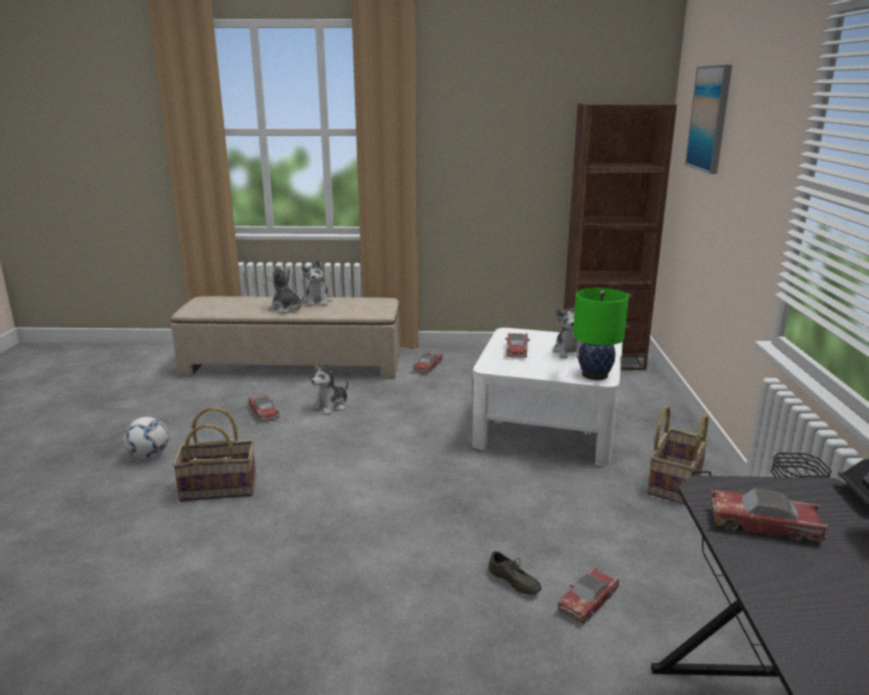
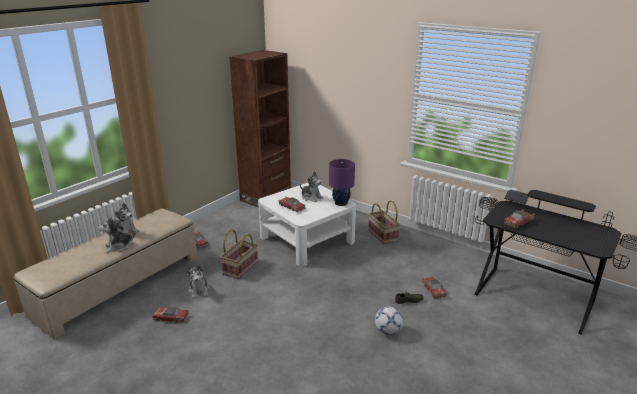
camera: 55 degrees left, 5 degrees up
football [123,417,169,459] -> football moved to [375,306,403,335]
basket [172,407,256,502] -> basket moved to [220,229,258,279]
green table lamp [573,288,629,380] -> purple table lamp [329,159,355,206]
picture [685,65,732,174] -> none

